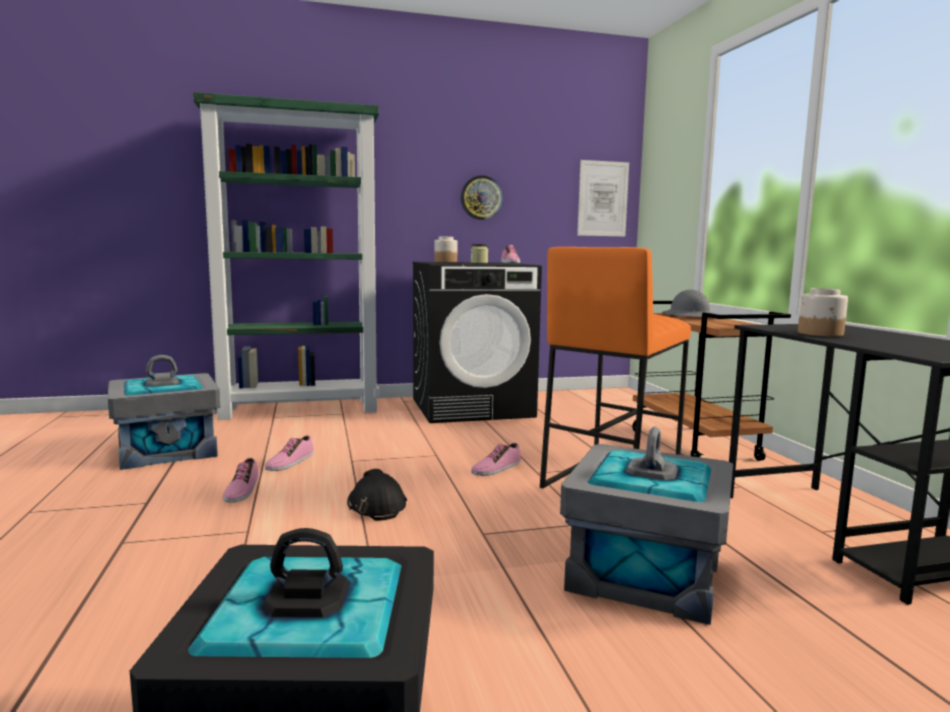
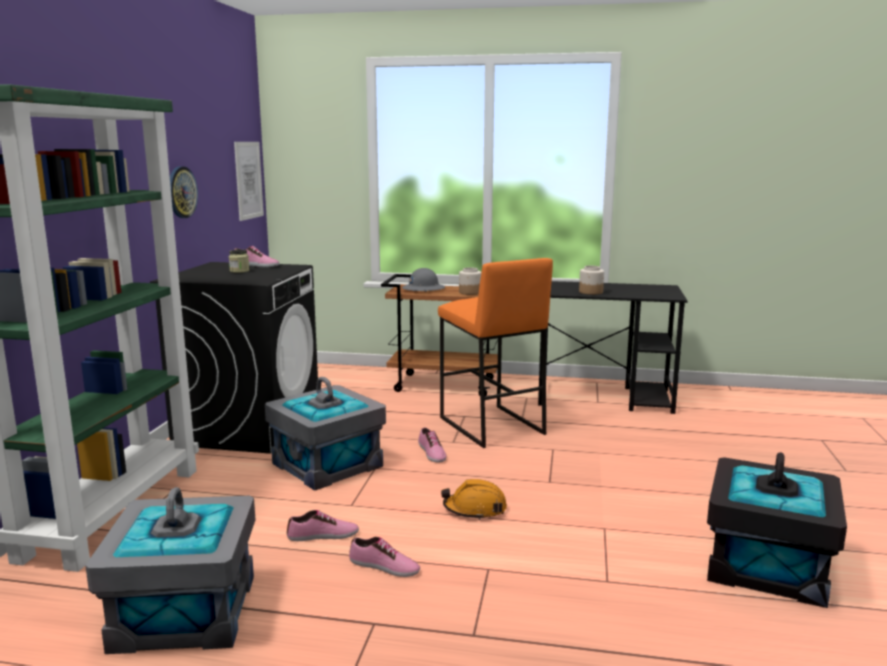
camera: 65 degrees left, 5 degrees up
shoe [265,435,314,471] -> shoe turned 60 degrees counterclockwise [287,510,359,541]
black hard hat [347,469,407,521] -> orange hard hat [441,479,507,520]
jar [434,237,457,262] -> jar moved to [459,267,481,295]
grey storage box [560,426,733,625] -> grey storage box moved to [265,377,386,491]

